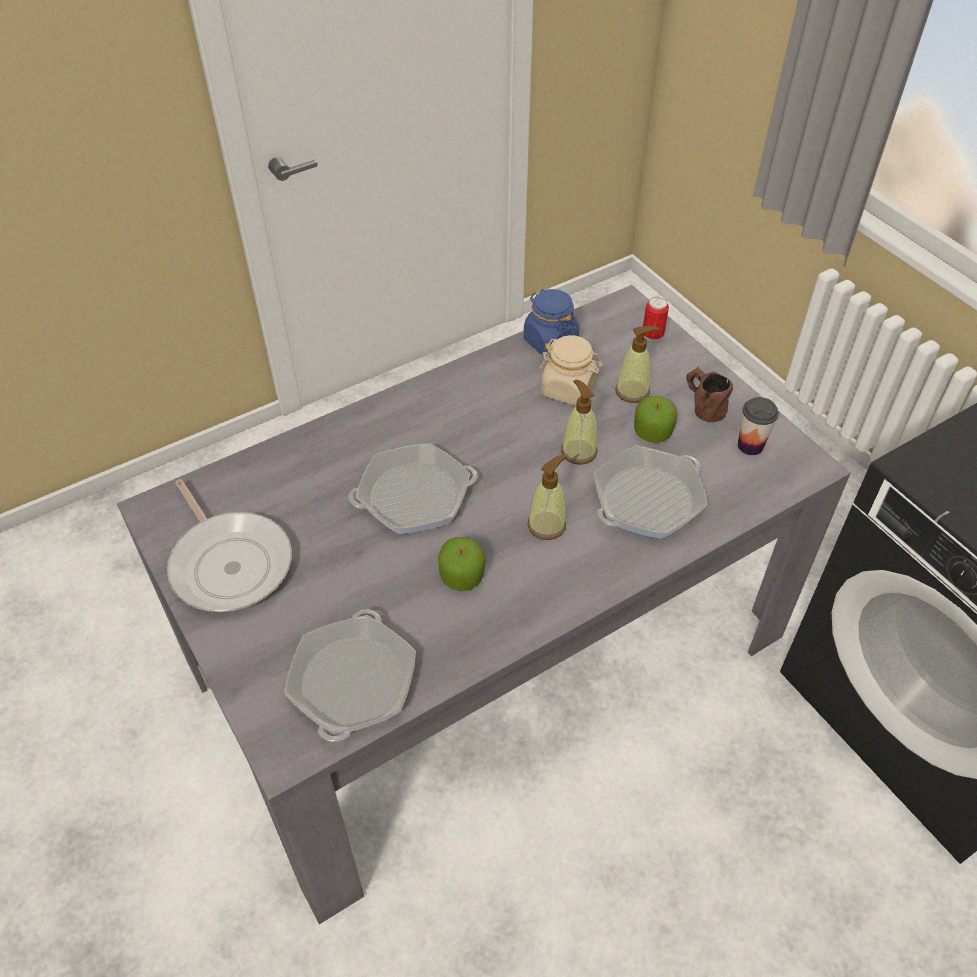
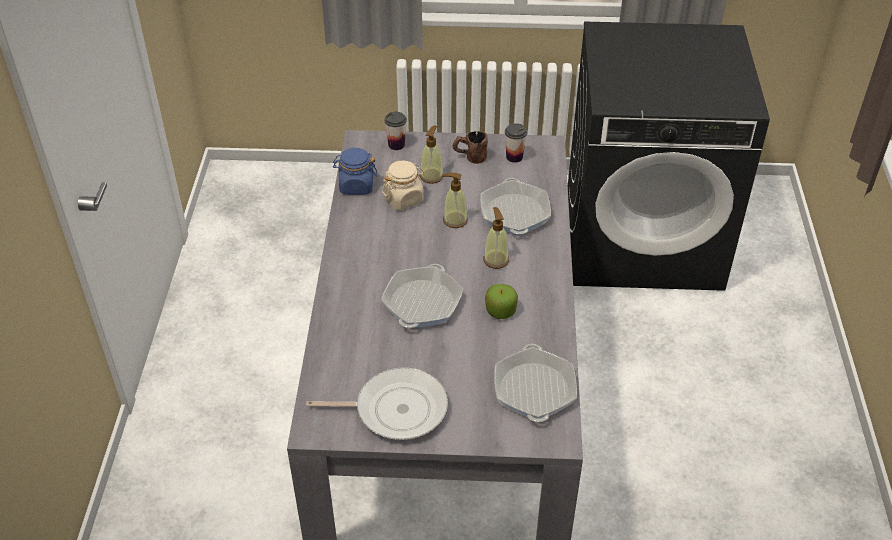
camera: 55 degrees left, 5 degrees down
frying pan [284,609,416,742] -> frying pan turned 135 degrees counterclockwise [494,344,577,422]
apple [634,395,677,443] -> none
can [643,297,669,341] -> cup [384,111,407,150]

